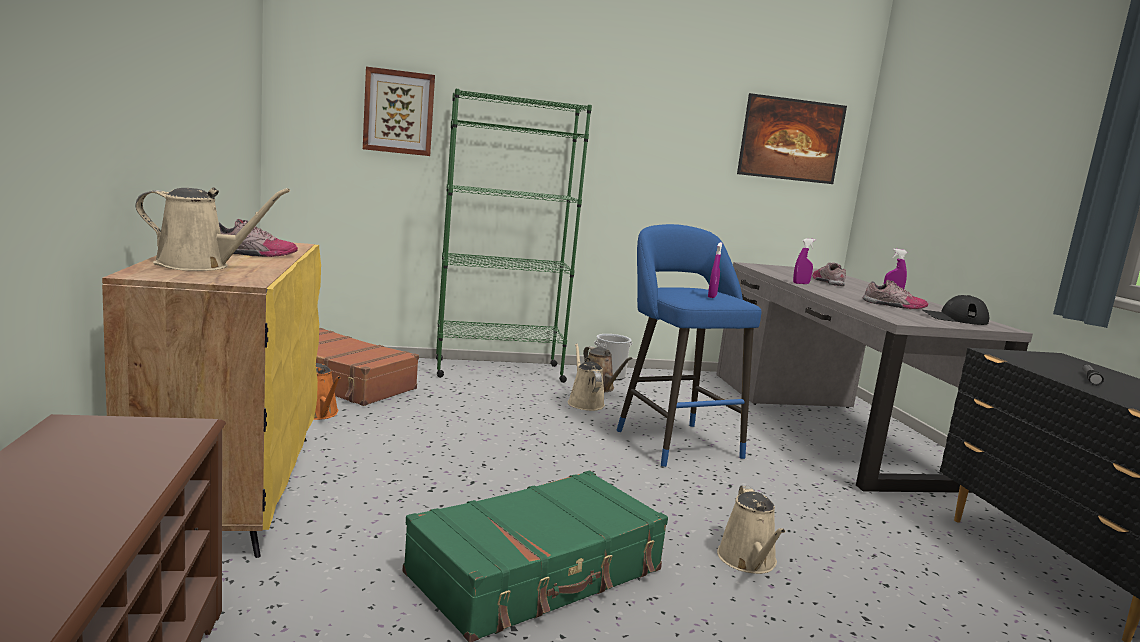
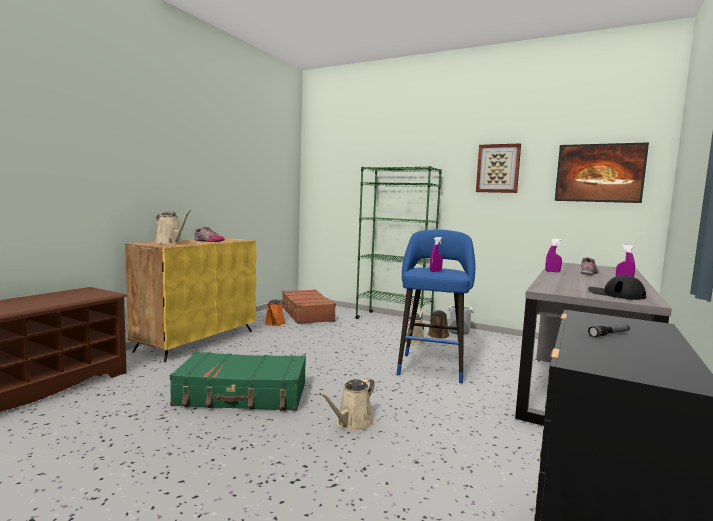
camera: 40 degrees right, 5 degrees down
picture [363,66,435,156] -> picture moved to [476,143,521,193]
shoe [863,280,928,309] -> none

